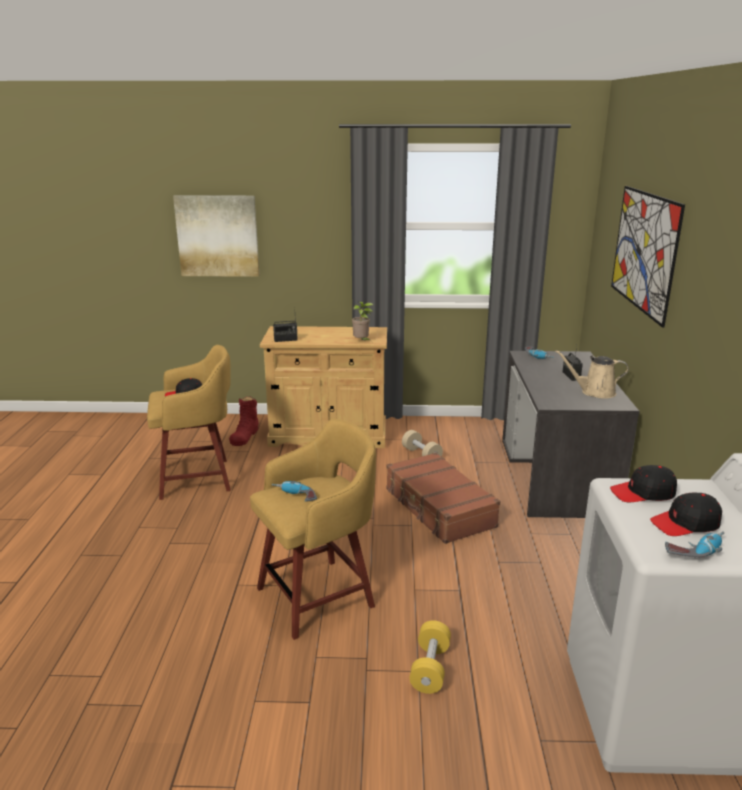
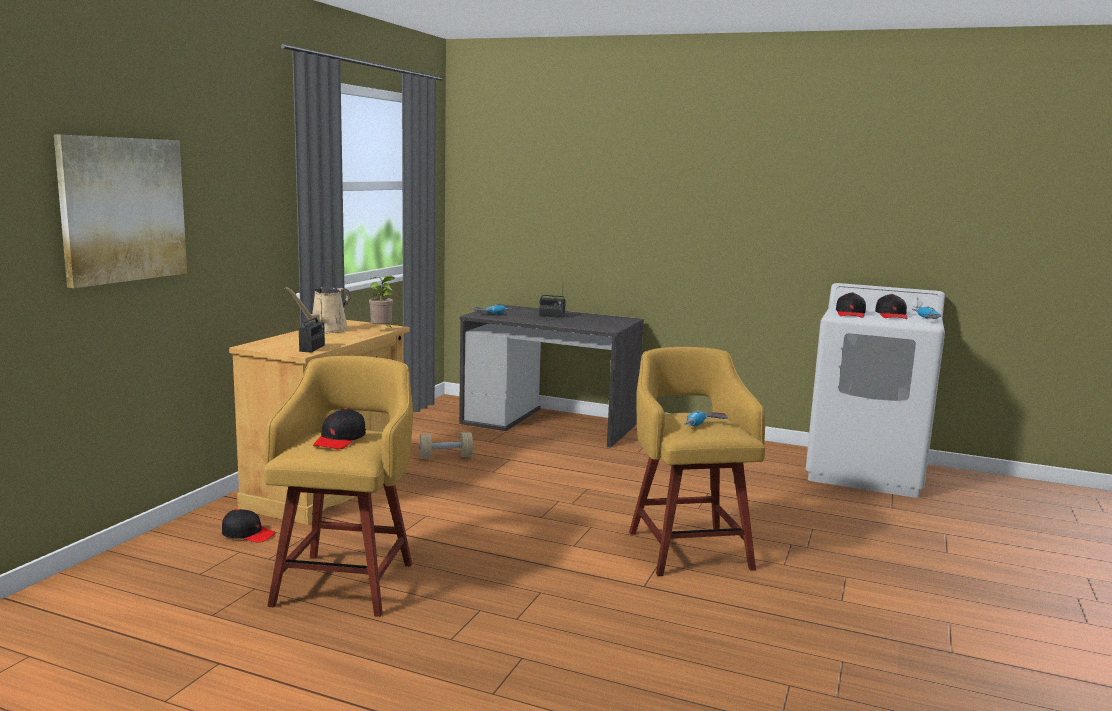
camera: 70 degrees left, 10 degrees down
red boot [229,396,259,446] -> black cap [222,509,276,543]
brown suitcase [386,452,500,544] -> none
yellow dumbbell [410,620,451,694] -> none
beige watering can [555,350,629,399] -> beige watering can moved to [284,286,351,334]
picture [611,186,685,328] -> none

